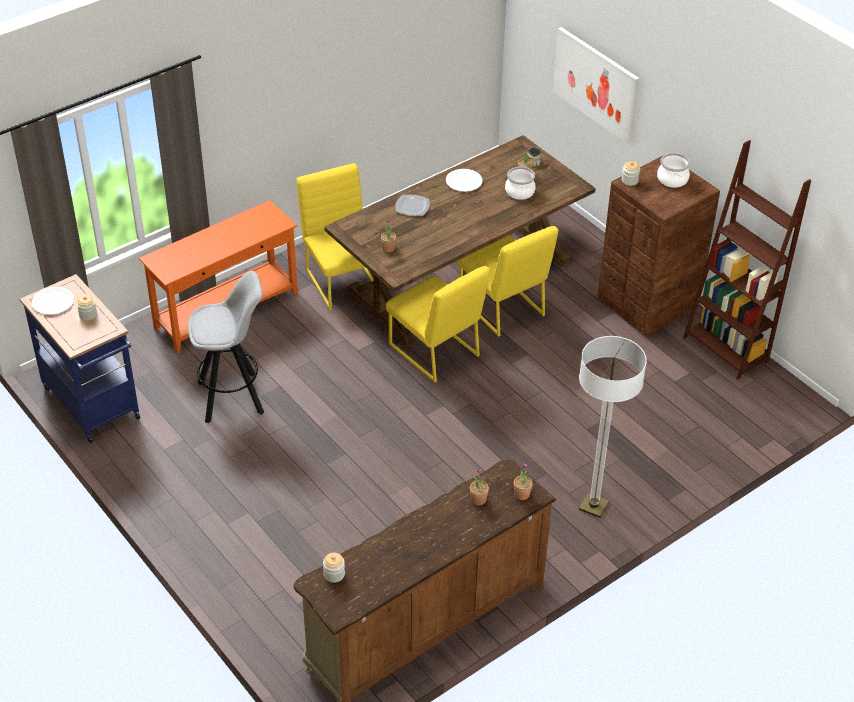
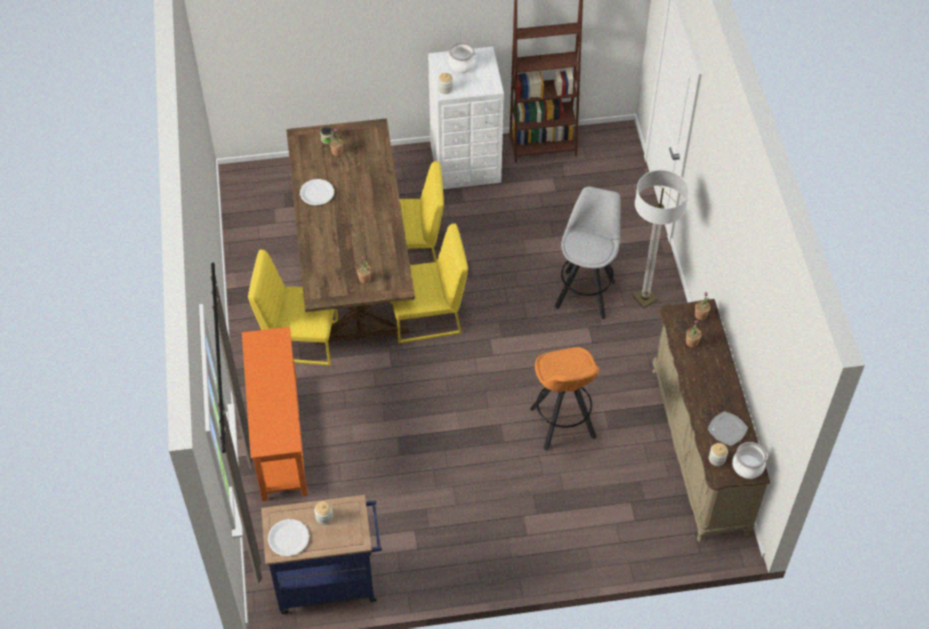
camera: 60 degrees left, 10 degrees up
grey stool [188,271,264,423] -> grey stool moved to [555,187,621,319]
plate [395,195,430,216] -> plate moved to [707,411,748,446]
cooking pot [505,166,536,200] -> cooking pot moved to [732,442,768,479]
picture [553,27,639,144] -> none
brown dresser [597,155,720,337] -> white dresser [428,47,504,189]
none -> orange stool [529,347,600,451]

